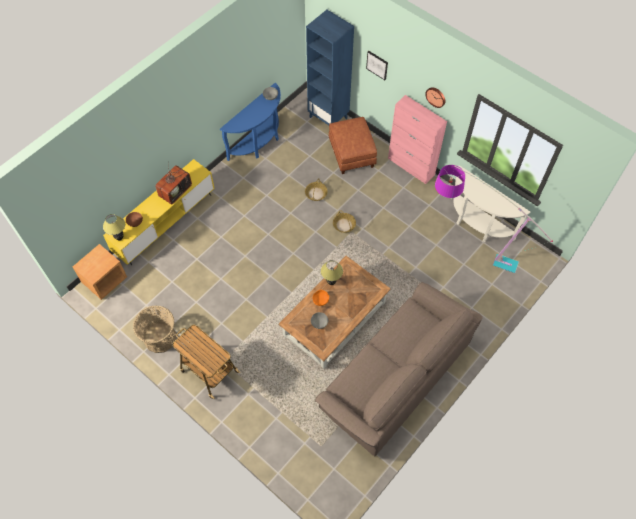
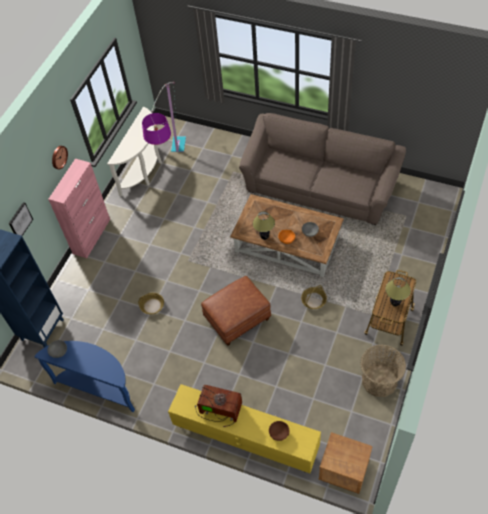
camera: 105 degrees left, 5 degrees down
table lamp [103,214,125,241] -> table lamp moved to [385,277,411,306]
brown ottoman [328,117,377,174] -> brown ottoman moved to [201,276,271,346]
basket [333,210,356,233] -> basket moved to [301,285,327,309]

